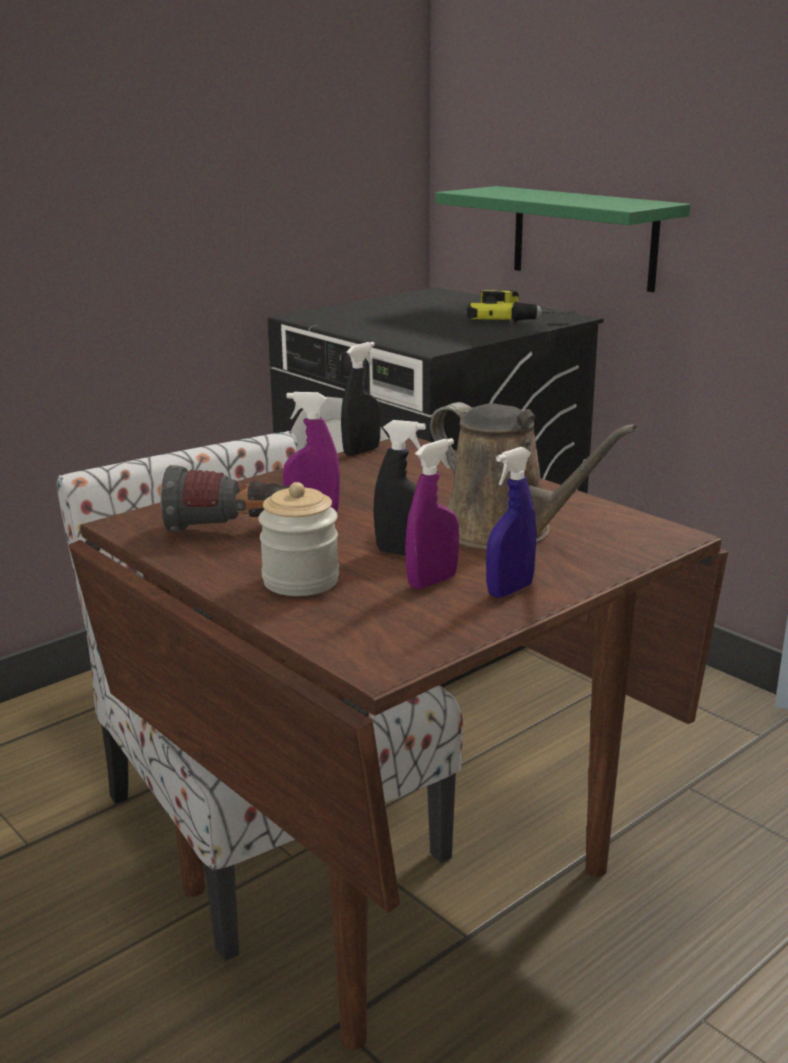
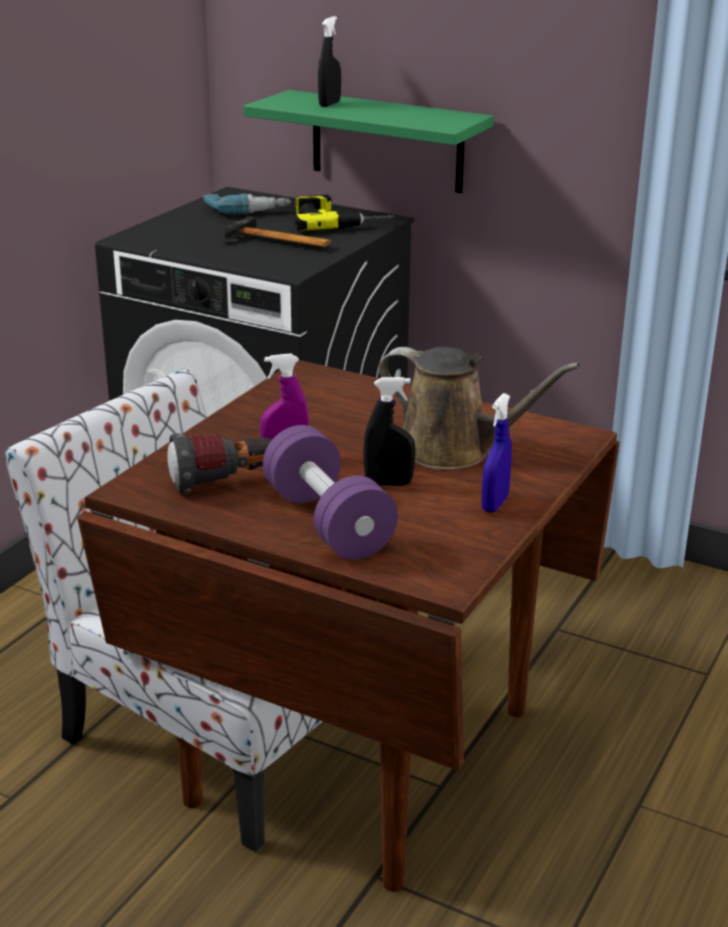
camera: 20 degrees left, 5 degrees up
jar [258,482,339,596] -> purple dumbbell [263,425,398,560]
black spray bottle [341,342,381,456] -> black spray bottle moved to [318,16,341,107]
purple spray bottle [405,438,459,589] -> none
none -> power drill [203,193,292,215]
none -> hammer [223,216,331,247]

